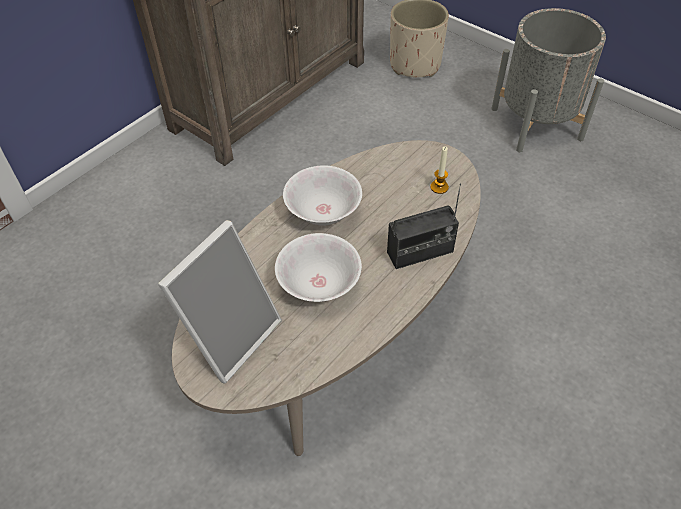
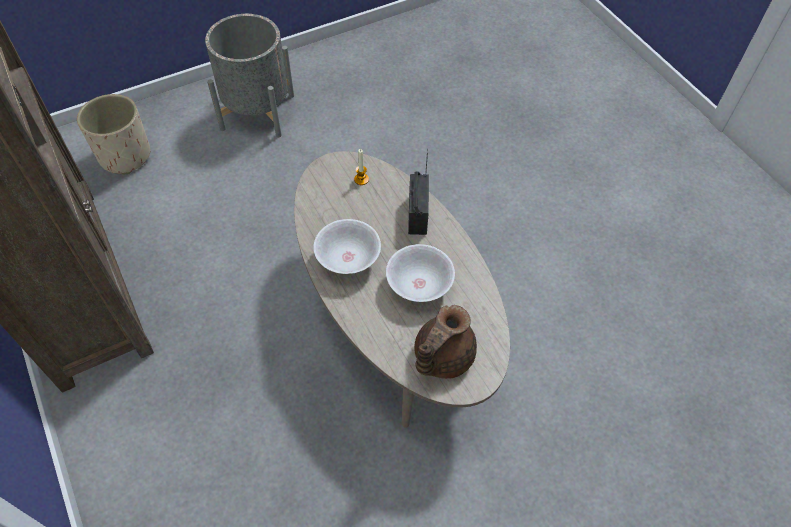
camera: 70 degrees left, 5 degrees up
picture frame [158,220,282,384] -> brown teapot [414,305,477,379]

